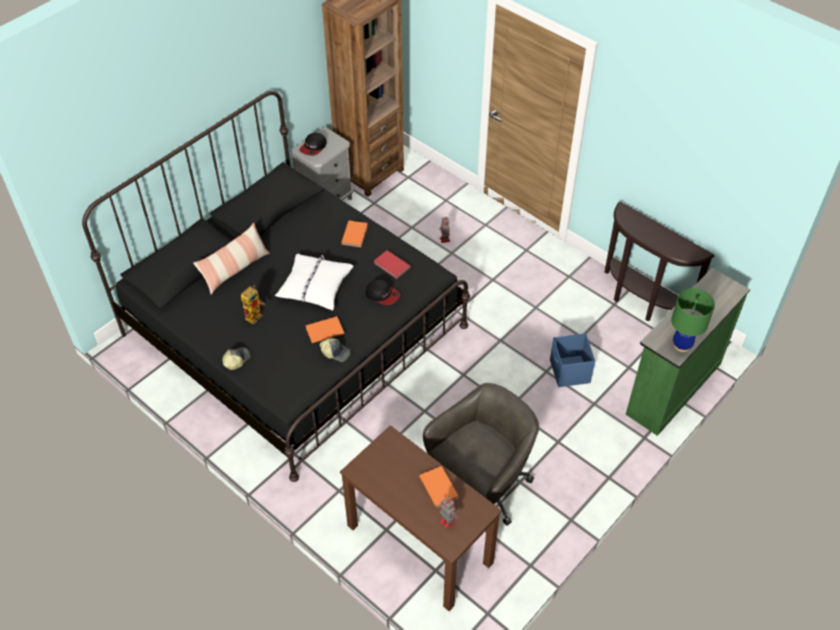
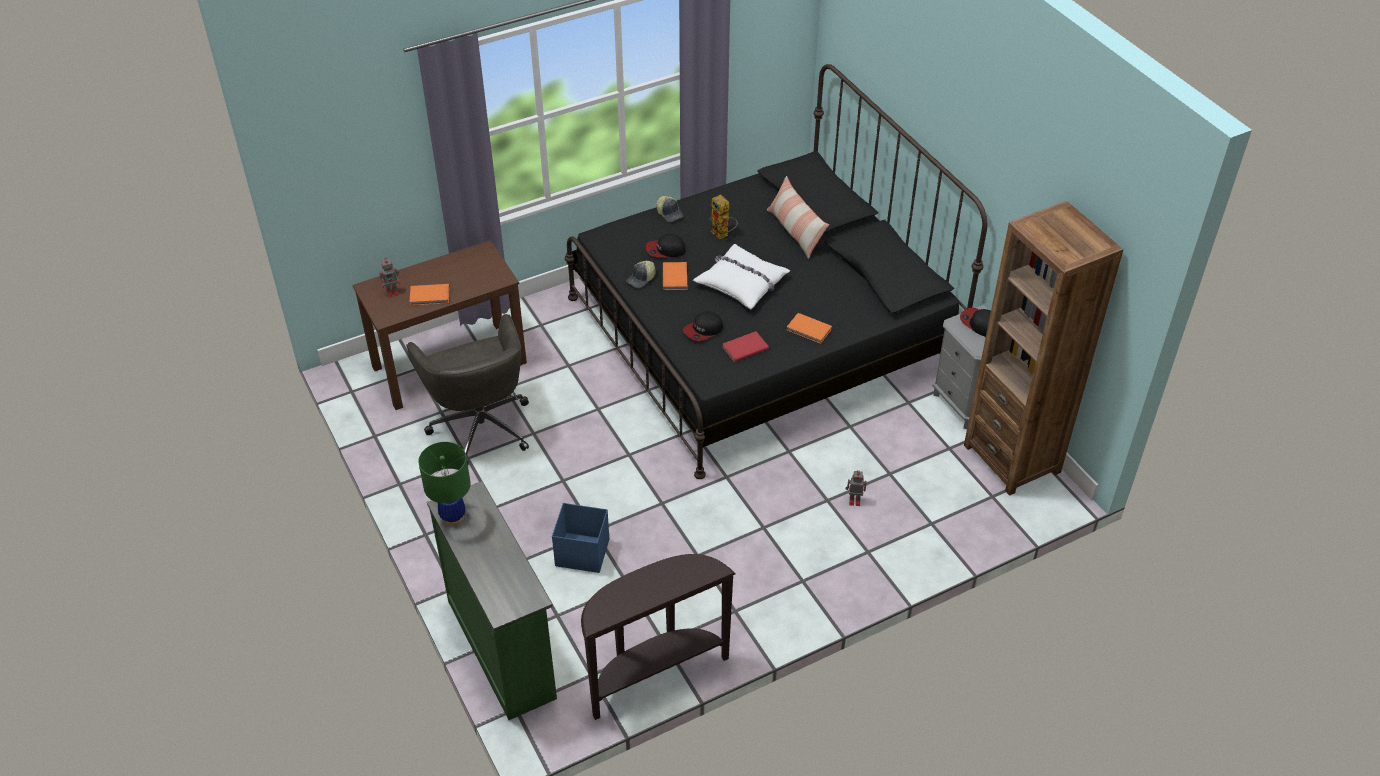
camera: 110 degrees right, 5 degrees down
none -> cap [646,234,686,257]

